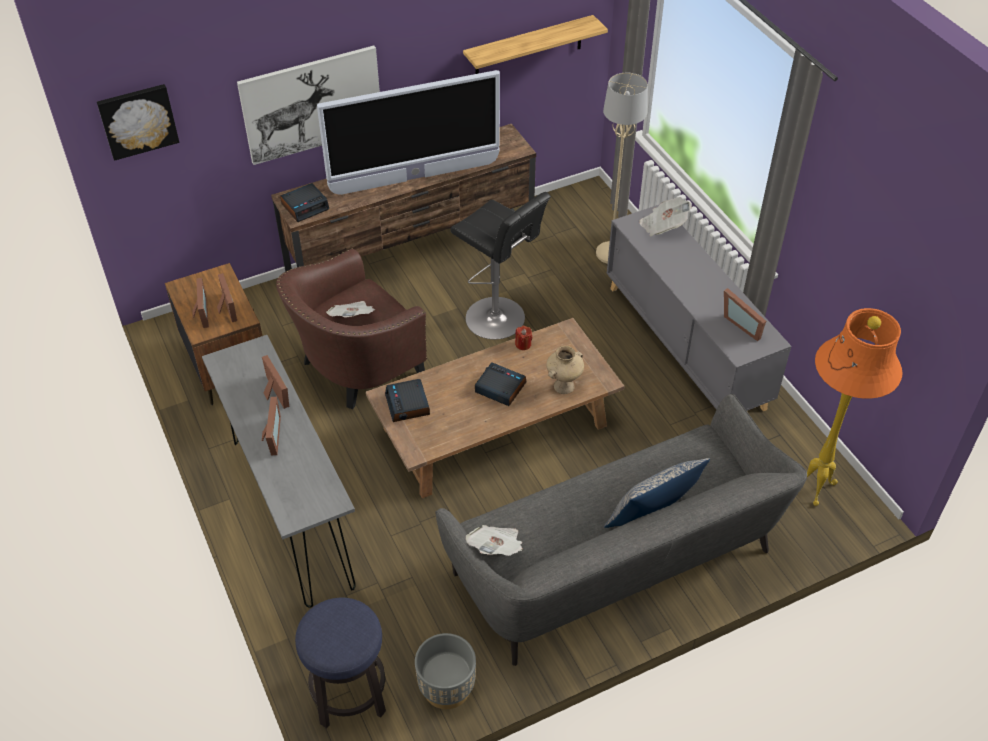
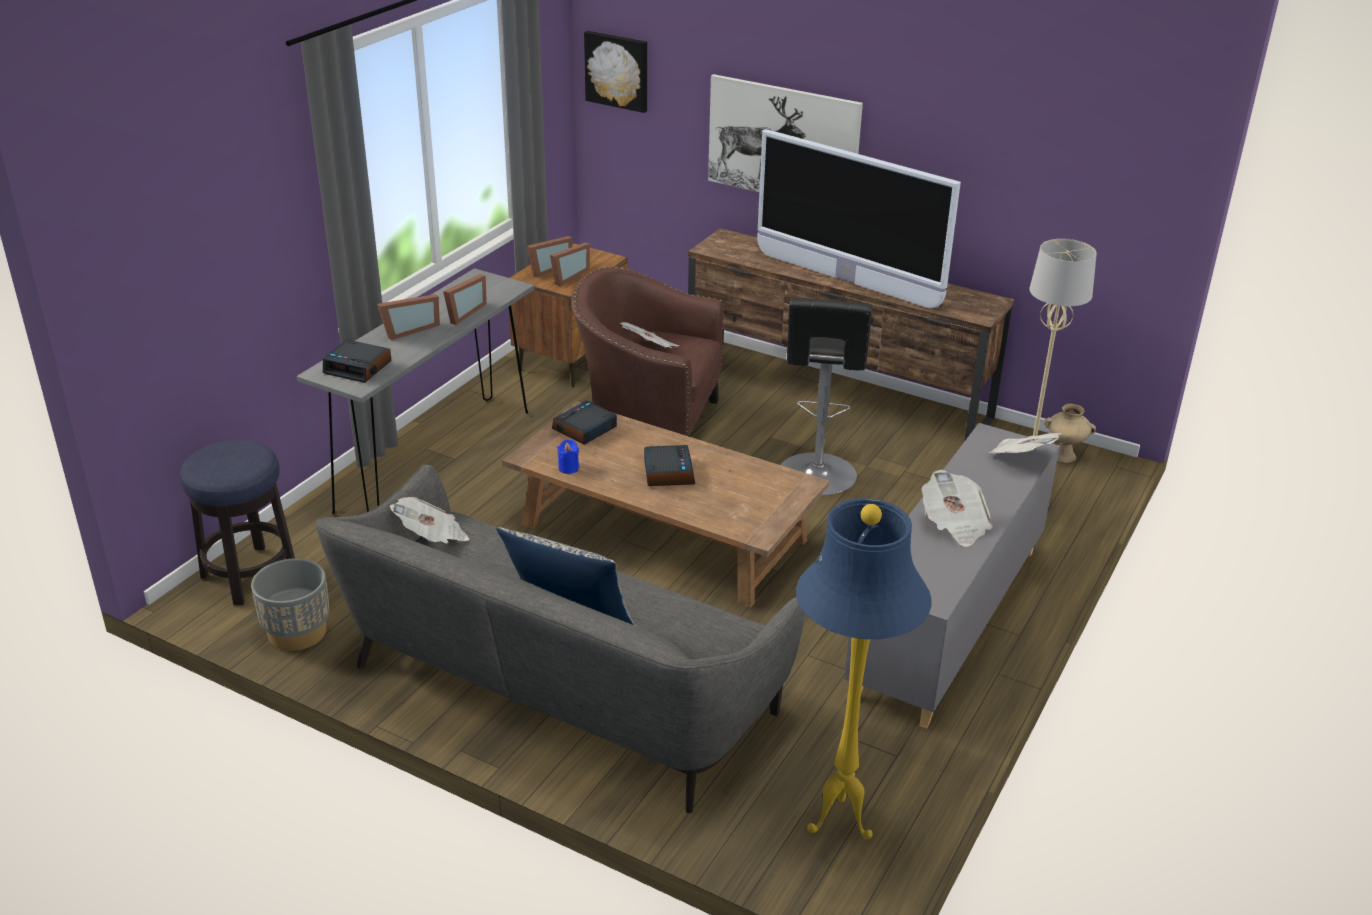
camera: 55 degrees right, 15 degrees down
alarm clock [280,183,329,222] -> alarm clock moved to [323,339,391,383]
shelf [463,15,608,74] -> none
red candle [515,326,533,350] -> none
beige vase [546,346,584,394] -> beige vase moved to [1044,404,1096,463]
picture frame [724,288,766,341] -> none
orange floor lamp [807,308,903,506] -> blue floor lamp [796,498,932,839]
none -> blue candle [557,439,579,474]
none -> newspaper [921,470,993,547]

